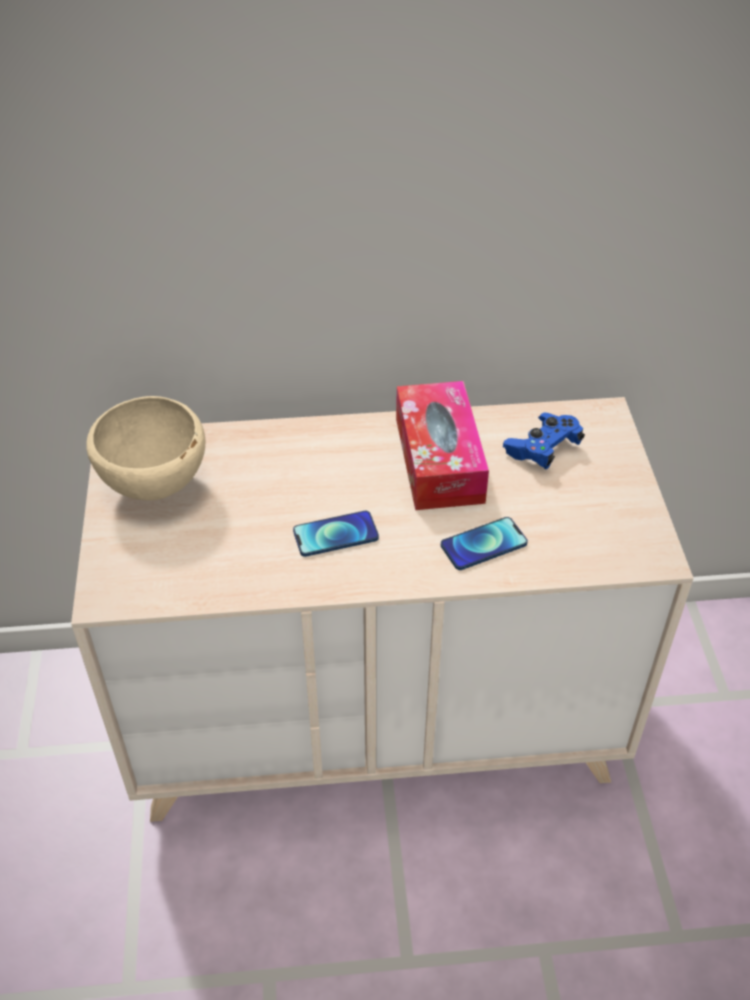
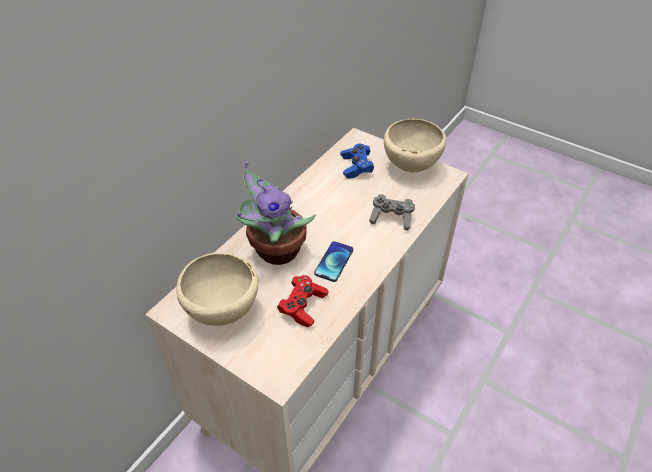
camera: 50 degrees left, 0 degrees up
tissue box [396,381,489,510] -> none
phone [441,517,528,570] -> grey game controller [369,194,415,230]
none -> potted plant [235,161,316,265]
none -> red game controller [277,275,328,328]
none -> beige bowl [384,119,446,172]

